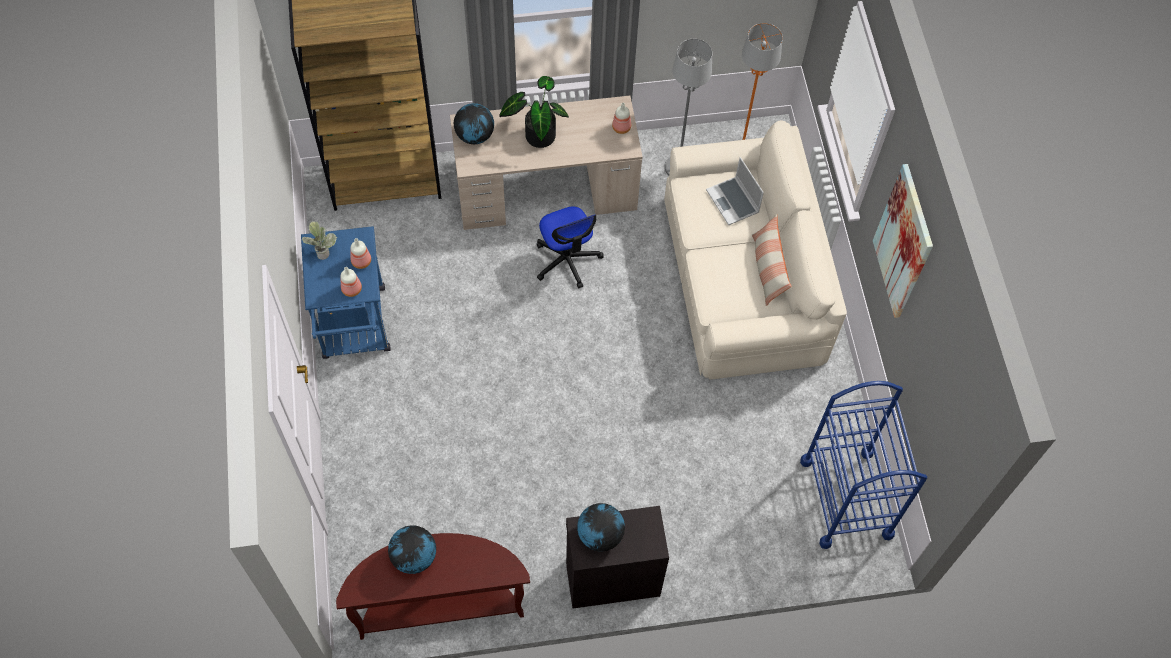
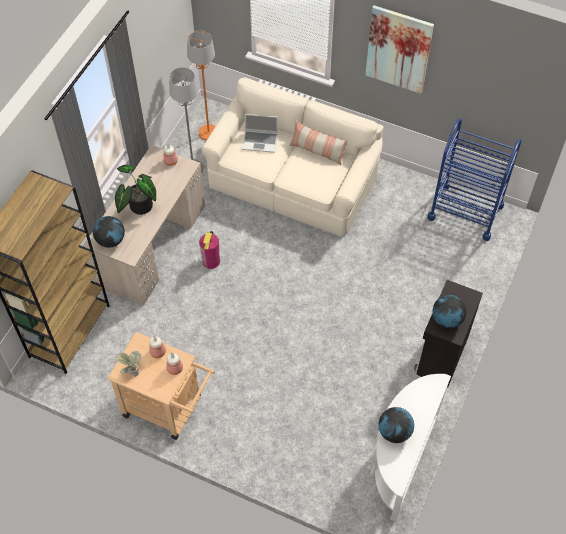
camera: 55 degrees left, 5 degrees down
blue cart [301,226,391,359] -> beige cart [107,332,215,440]
brown console table [336,533,530,640] -> white console table [370,374,451,522]
office chair [537,206,604,288] -> fire extinguisher [199,231,220,269]

